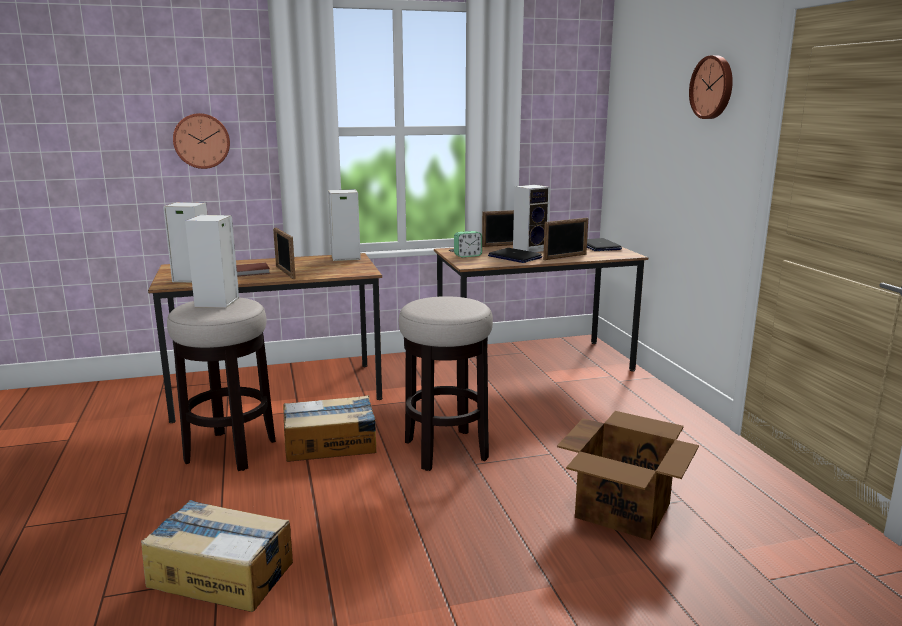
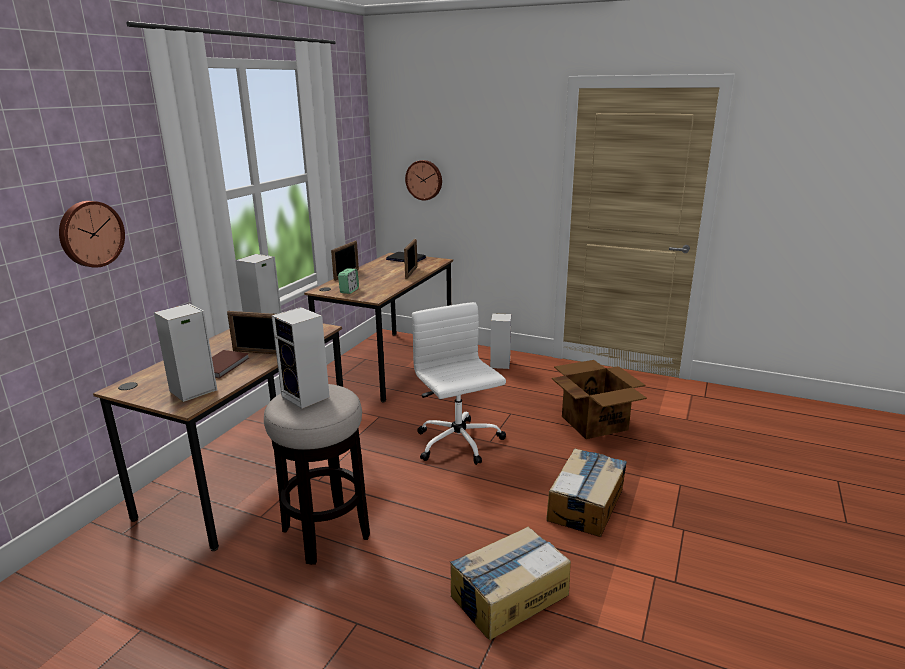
camera: 50 degrees left, 5 degrees up
cardboard box [283,395,376,462] -> cardboard box moved to [546,448,627,537]
stool [399,296,493,471] -> white office chair [412,302,506,465]
laptop [488,248,542,263] -> none
speaker [513,185,550,252] -> speaker moved to [490,313,511,369]
wall clock [689,55,733,119] -> wall clock moved to [405,160,442,200]

